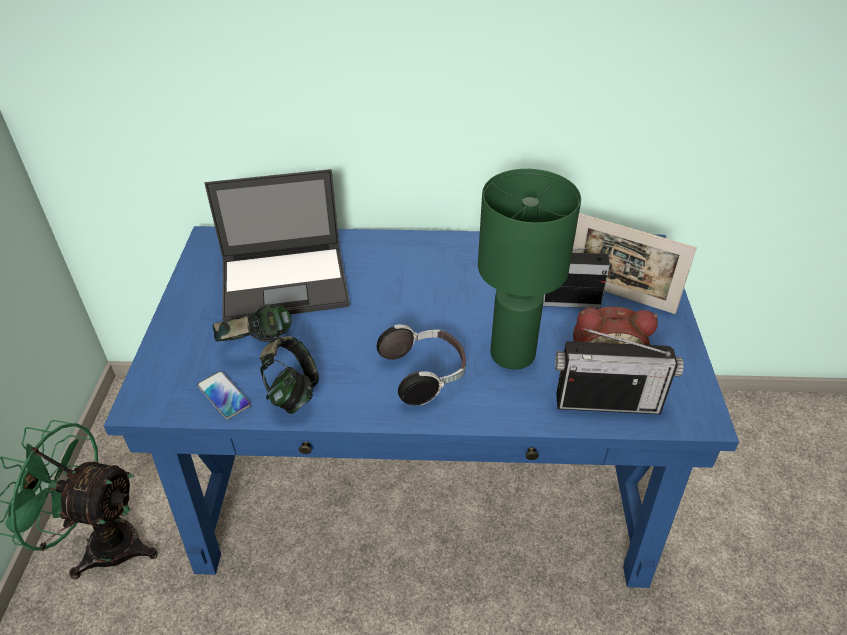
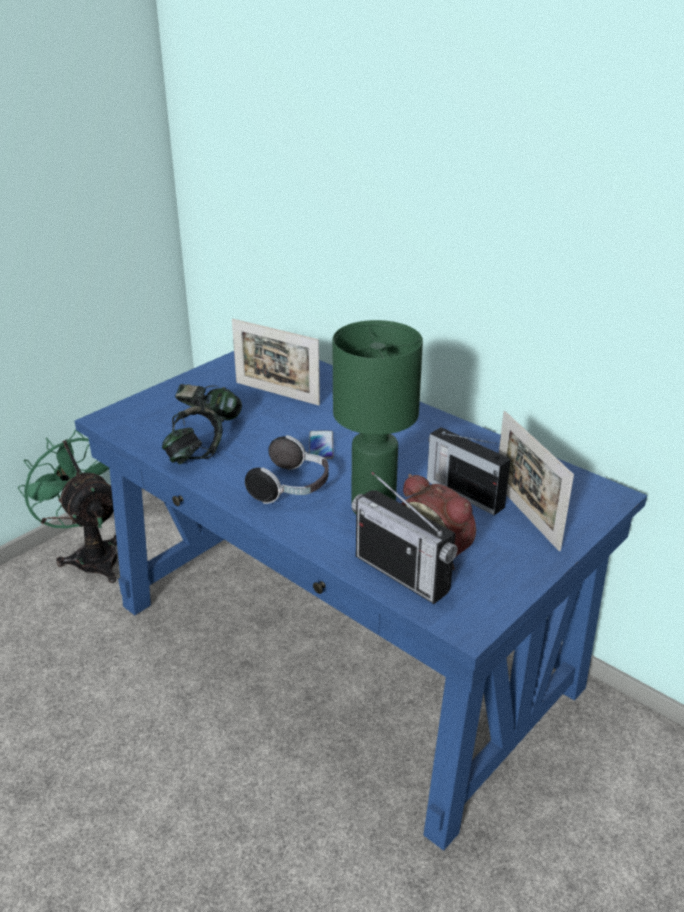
camera: 40 degrees right, 10 degrees down
phone [197,371,251,419] -> phone moved to [309,431,334,459]
laptop [204,169,350,322] -> picture frame [232,319,320,406]

